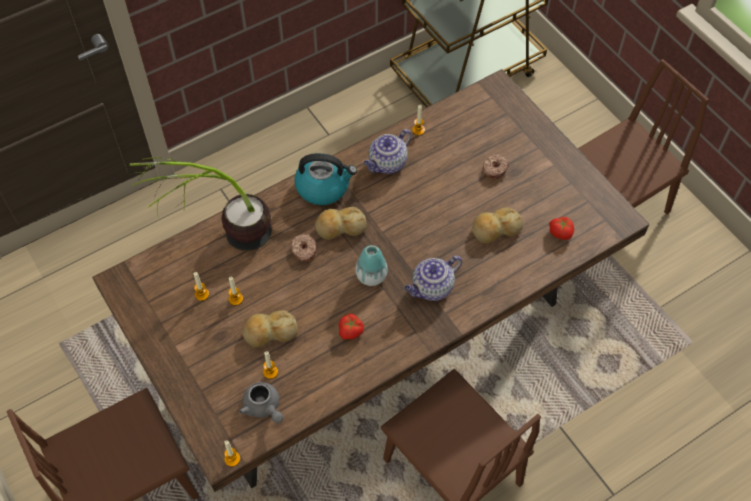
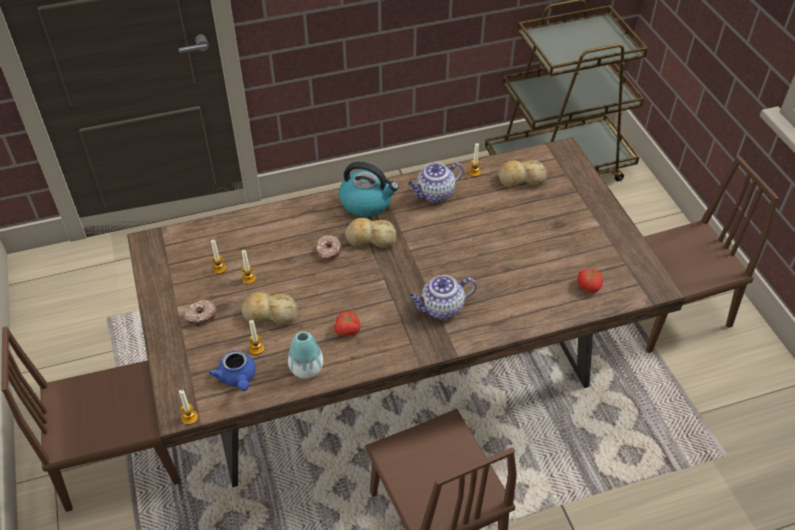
camera: 15 degrees right, 10 degrees down
potted plant [130,157,272,251] -> none
grey teapot [239,382,283,423] -> blue teapot [209,350,256,391]
vase [356,245,388,286] -> vase moved to [288,331,323,379]
bread [472,207,523,244] -> bread moved to [498,160,547,188]
donut [482,154,509,180] -> donut moved to [183,299,216,327]

